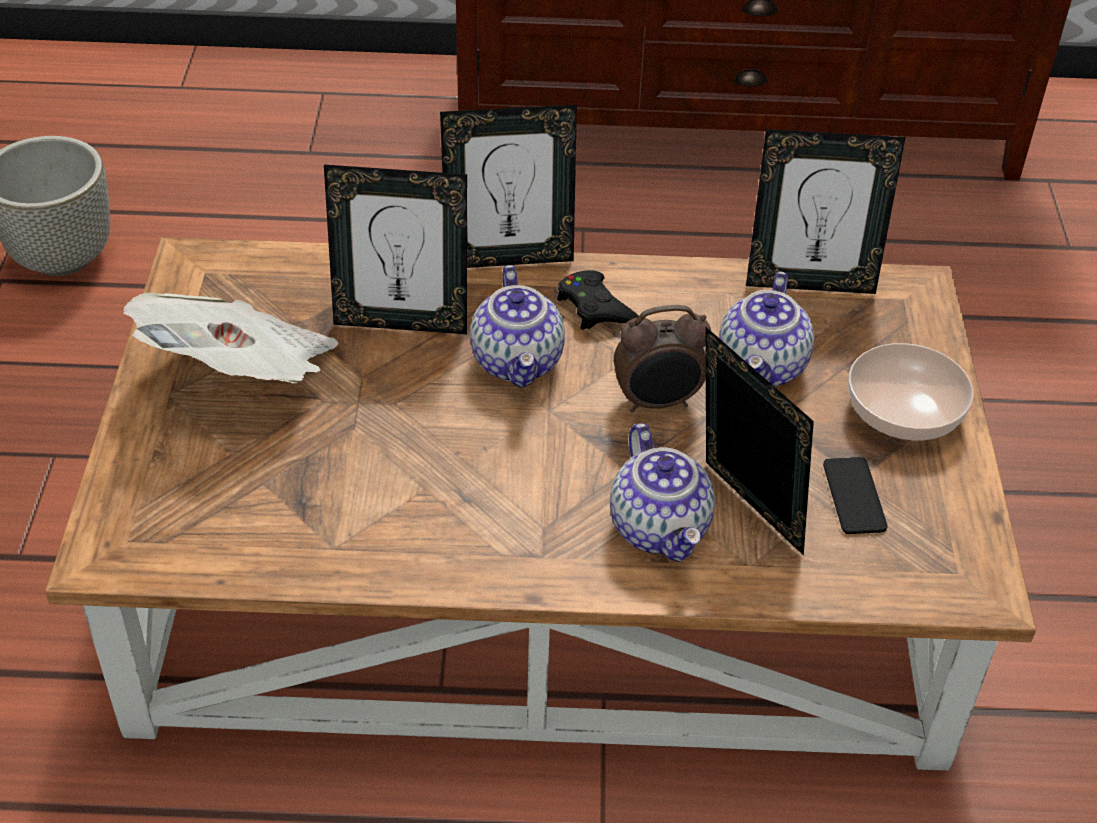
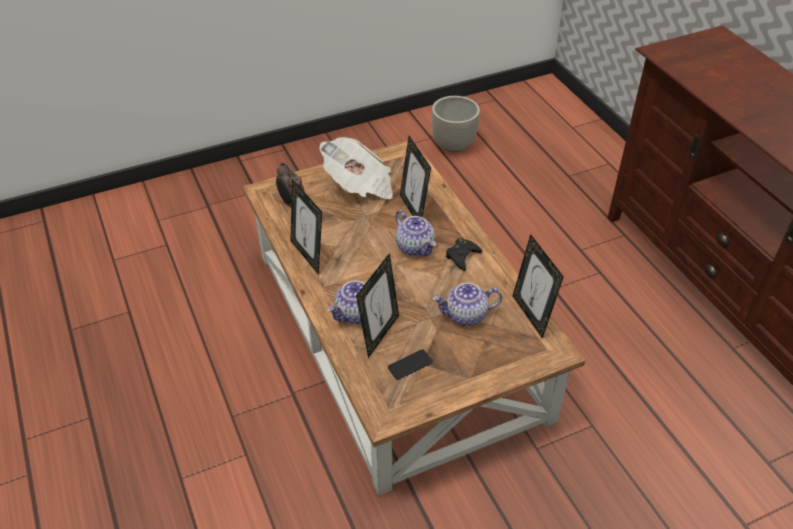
camera: 65 degrees right, 0 degrees up
picture frame [440,105,577,268] -> picture frame moved to [291,179,322,275]
teapot [470,265,565,388] -> teapot turned 90 degrees counterclockwise [395,210,436,256]
alarm clock [614,305,711,413] -> alarm clock moved to [276,162,305,207]
bowl [848,343,974,441] -> none

